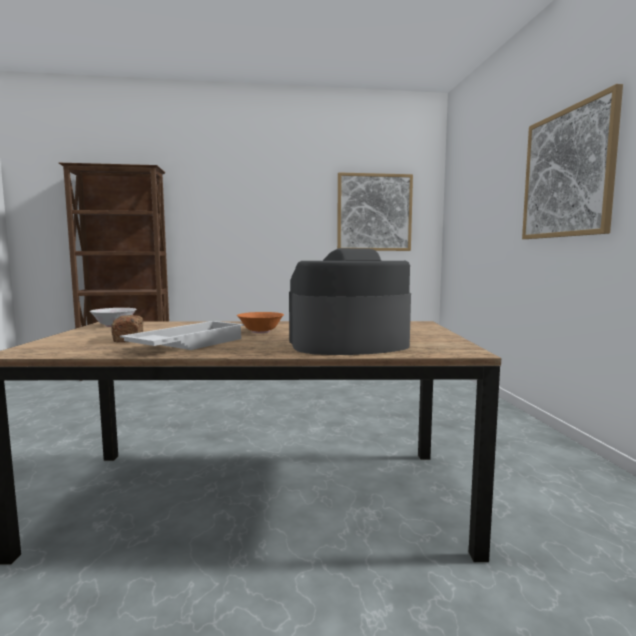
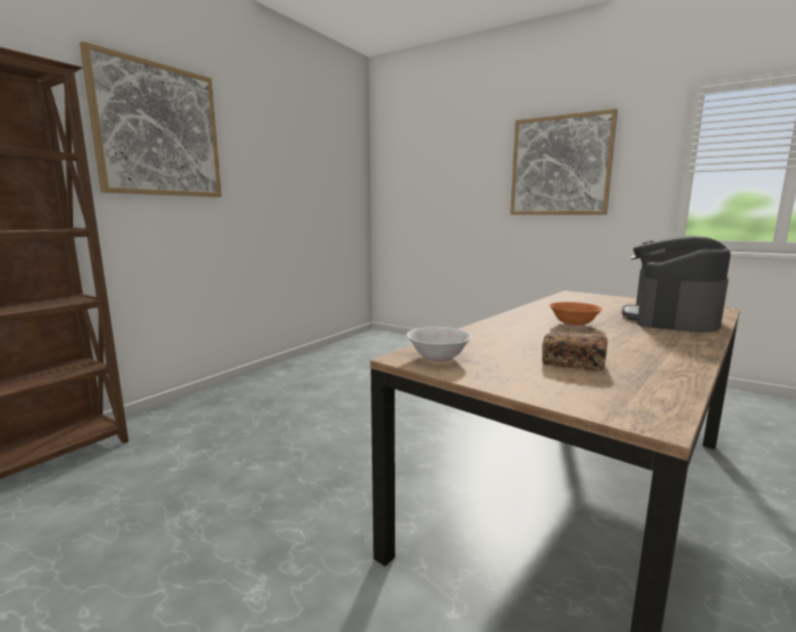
camera: 50 degrees left, 5 degrees up
white tray [120,321,244,350] -> none
picture [337,172,413,251] -> picture moved to [80,41,222,197]

